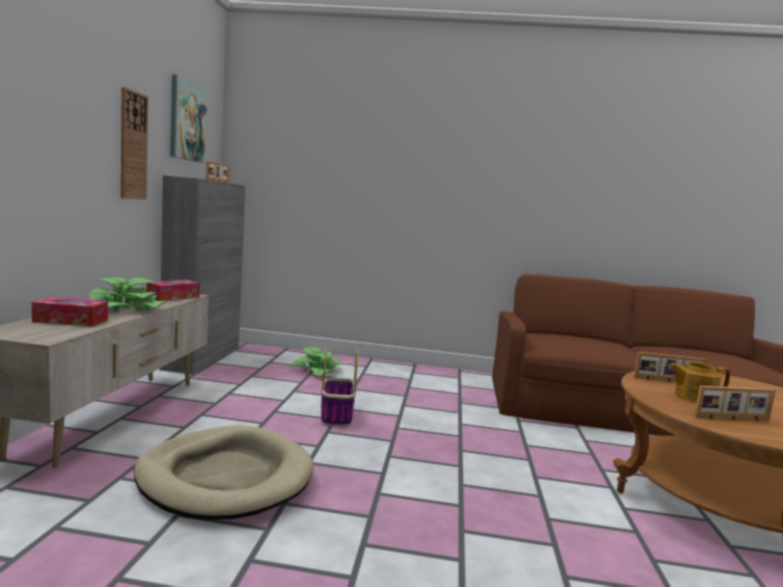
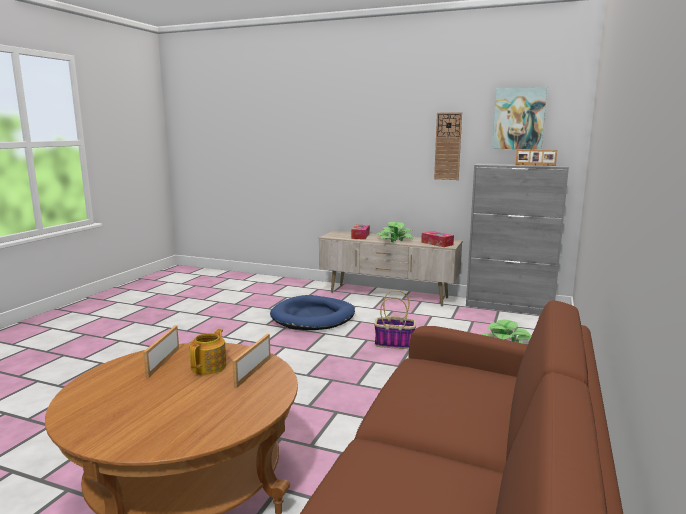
camera: 105 degrees right, 5 degrees up
beige dog bed [134,425,314,520] -> blue dog bed [270,295,355,330]

